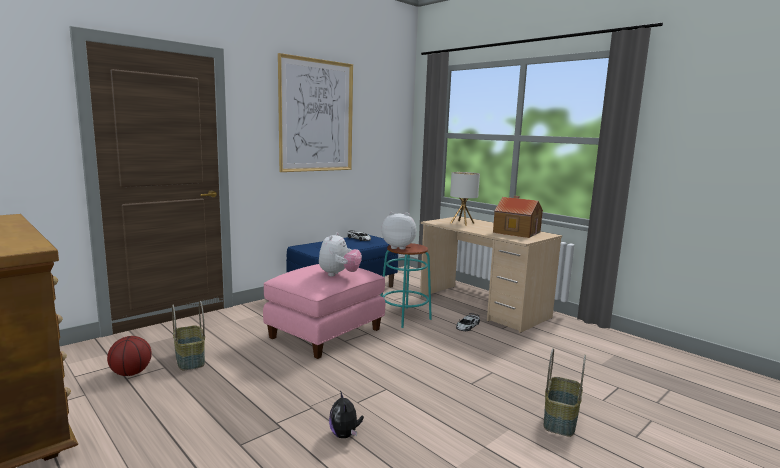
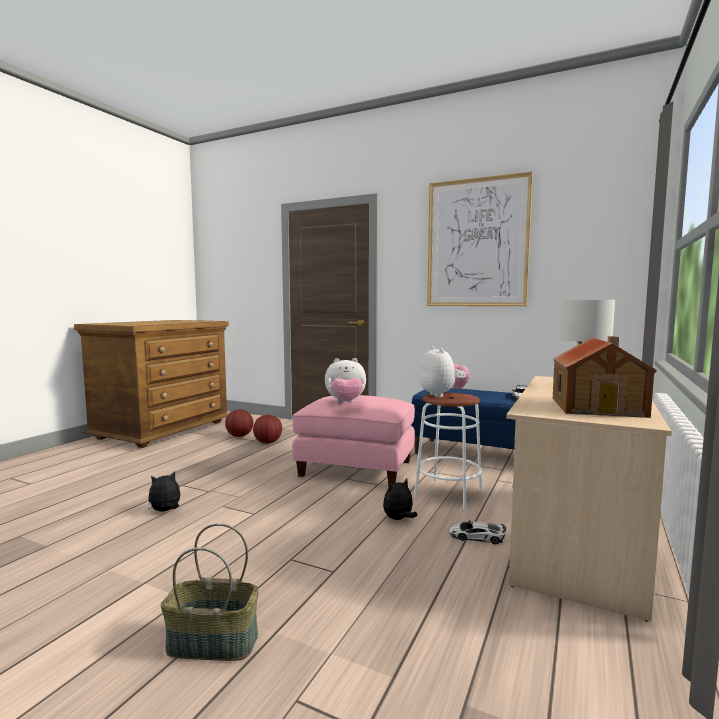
camera: 70 degrees right, 5 degrees down
basket [172,301,205,370] -> basketball [253,415,282,444]
turquoise stool [380,243,432,328] -> white stool [414,392,482,510]
none -> plush toy [383,479,417,520]

